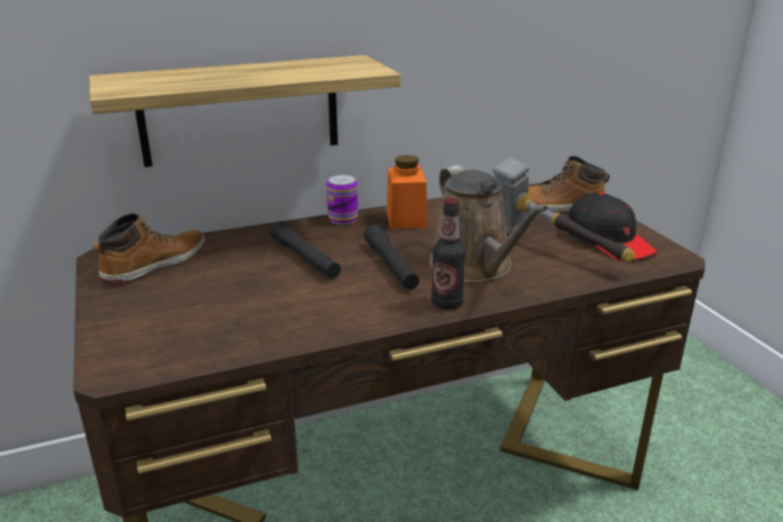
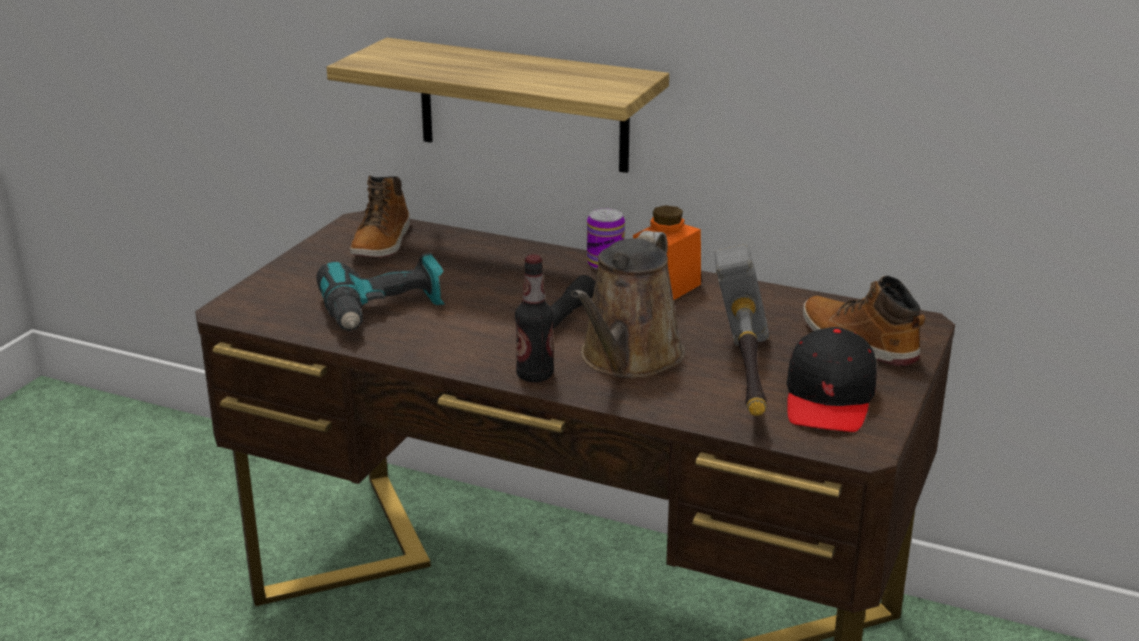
camera: 45 degrees right, 0 degrees up
boot [93,213,205,286] -> boot turned 105 degrees clockwise [350,175,410,258]
black flashlight [270,221,341,278] -> none
none -> power drill [317,253,445,331]

